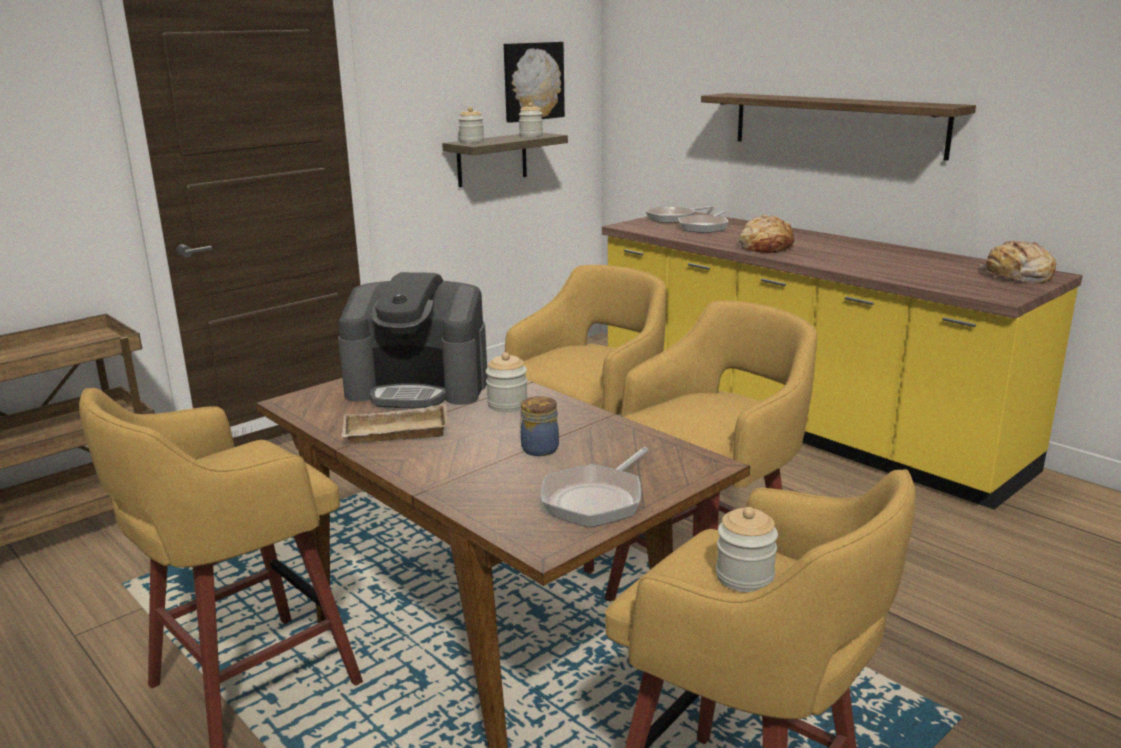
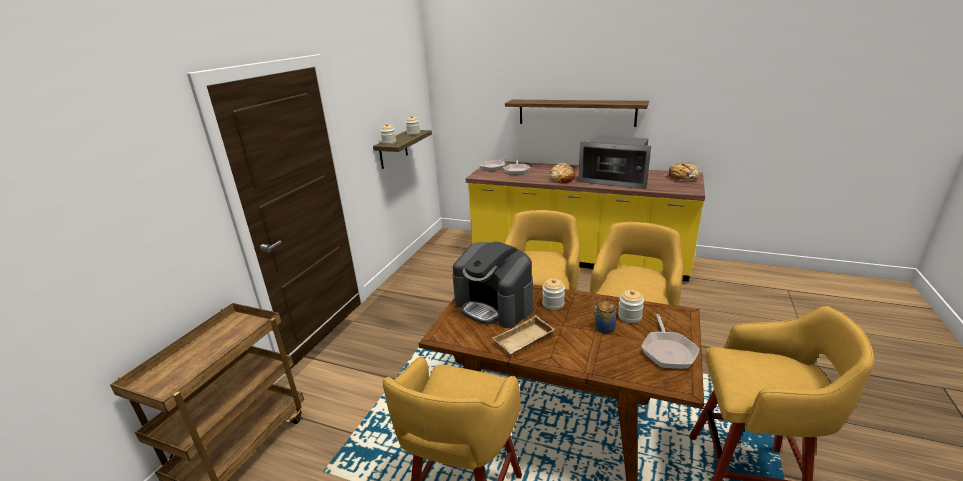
camera: 25 degrees left, 5 degrees up
coffee machine [338,272,488,408] -> coffee machine turned 60 degrees clockwise [452,242,533,328]
picture [504,42,565,123] -> none
jar [716,507,778,592] -> jar moved to [618,290,644,323]
none -> microwave [578,135,651,189]

